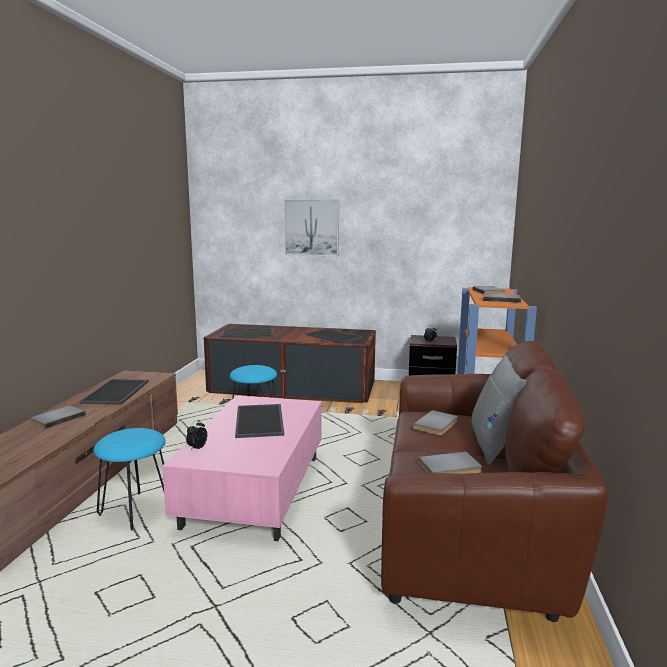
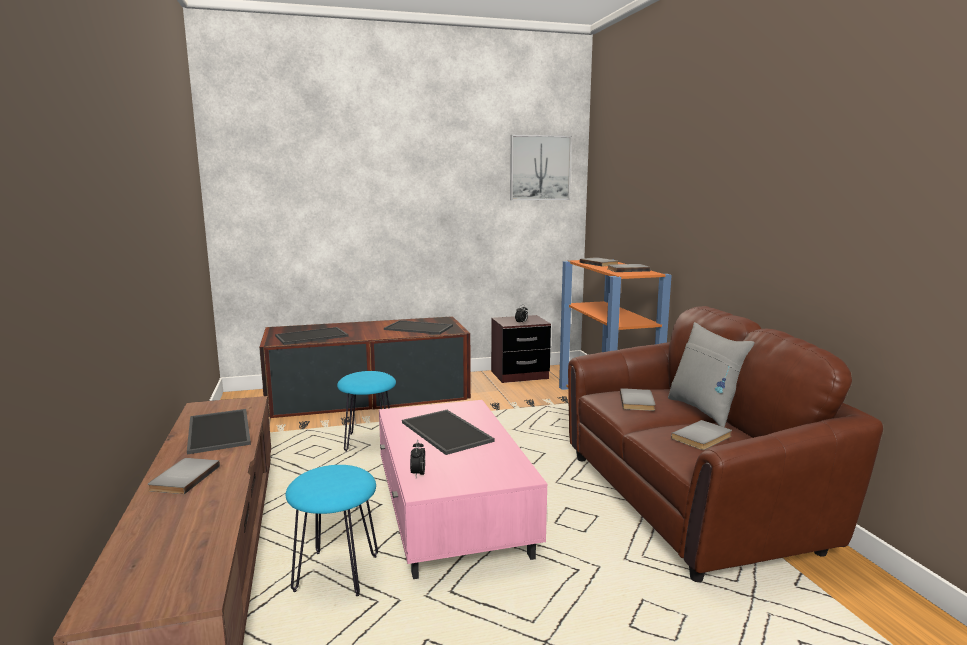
camera: 25 degrees left, 0 degrees up
picture [284,199,339,256] -> picture moved to [510,135,572,200]

